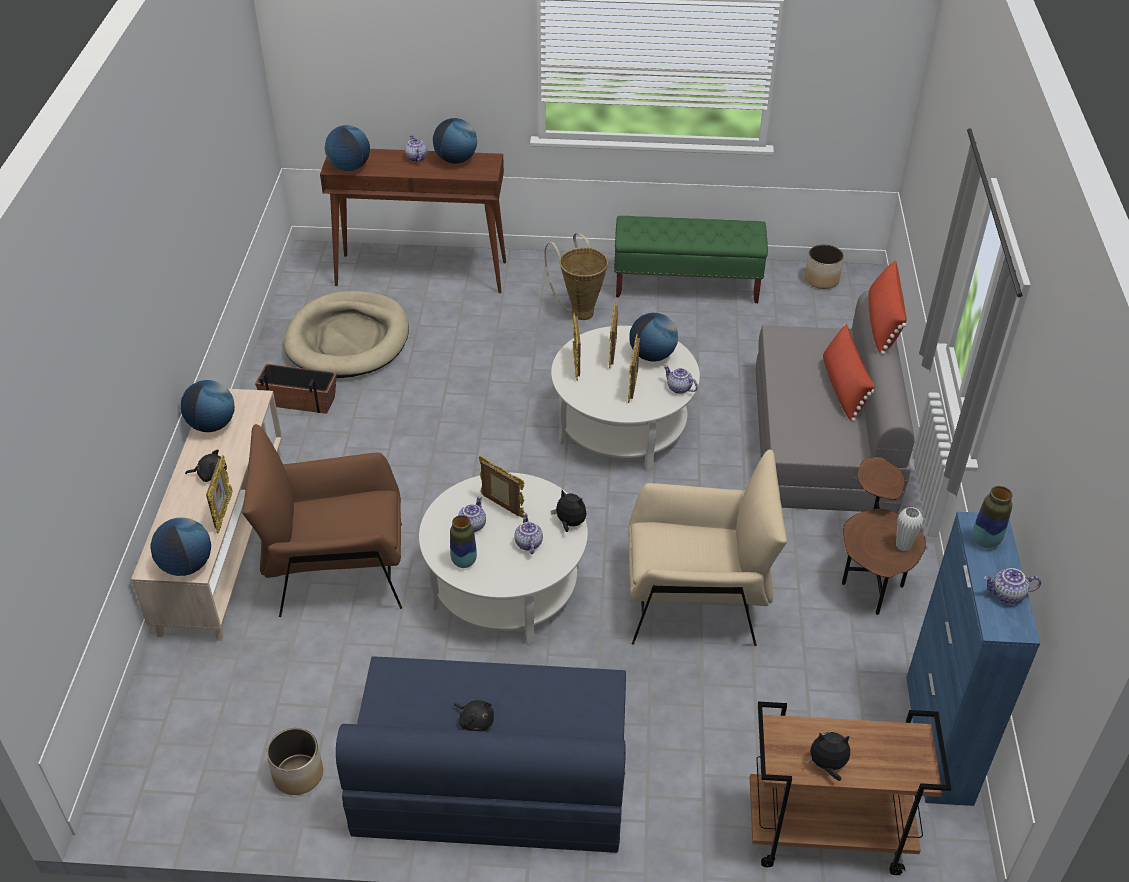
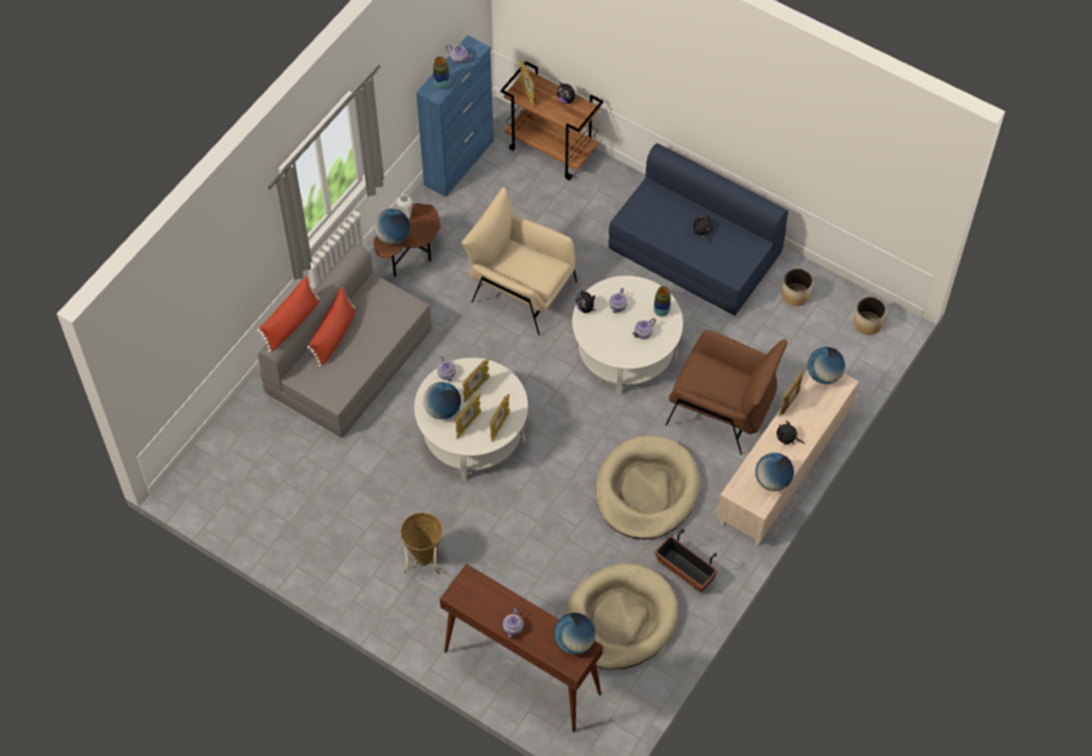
camera: 150 degrees left, 15 degrees up
globe [433,118,477,164] -> globe moved to [374,209,410,245]
picture frame [479,456,525,518] -> picture frame moved to [520,60,535,107]
green bench [614,216,768,303] -> none
planter [805,244,844,289] -> planter moved to [853,297,886,335]
none -> beige dog bed [596,436,700,539]

